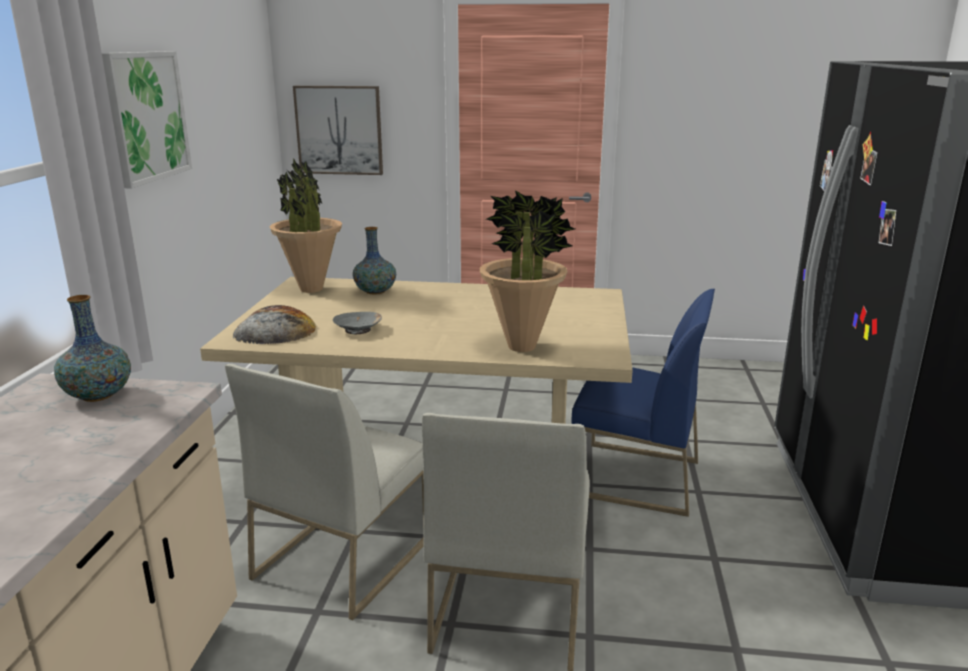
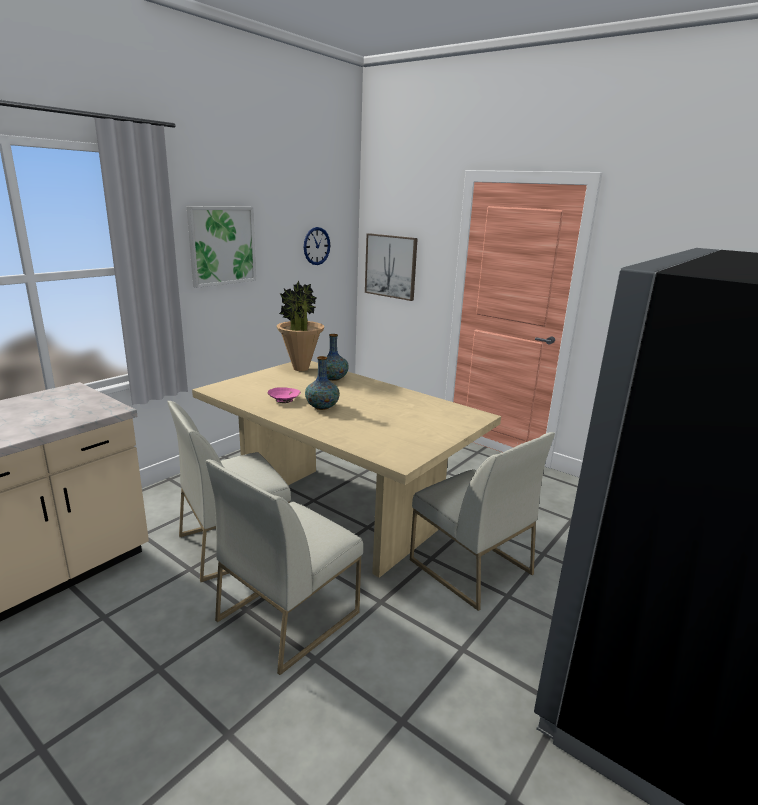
camera: 30 degrees right, 0 degrees up
vase [54,295,131,402] -> vase moved to [305,356,340,410]
bread [232,305,316,344] -> none
grey bowl [333,312,382,334] -> pink bowl [268,387,301,403]
potted plant [480,190,575,352] -> none
blue chair [572,289,715,517] -> white chair [410,432,555,611]
none -> wall clock [304,227,330,265]

